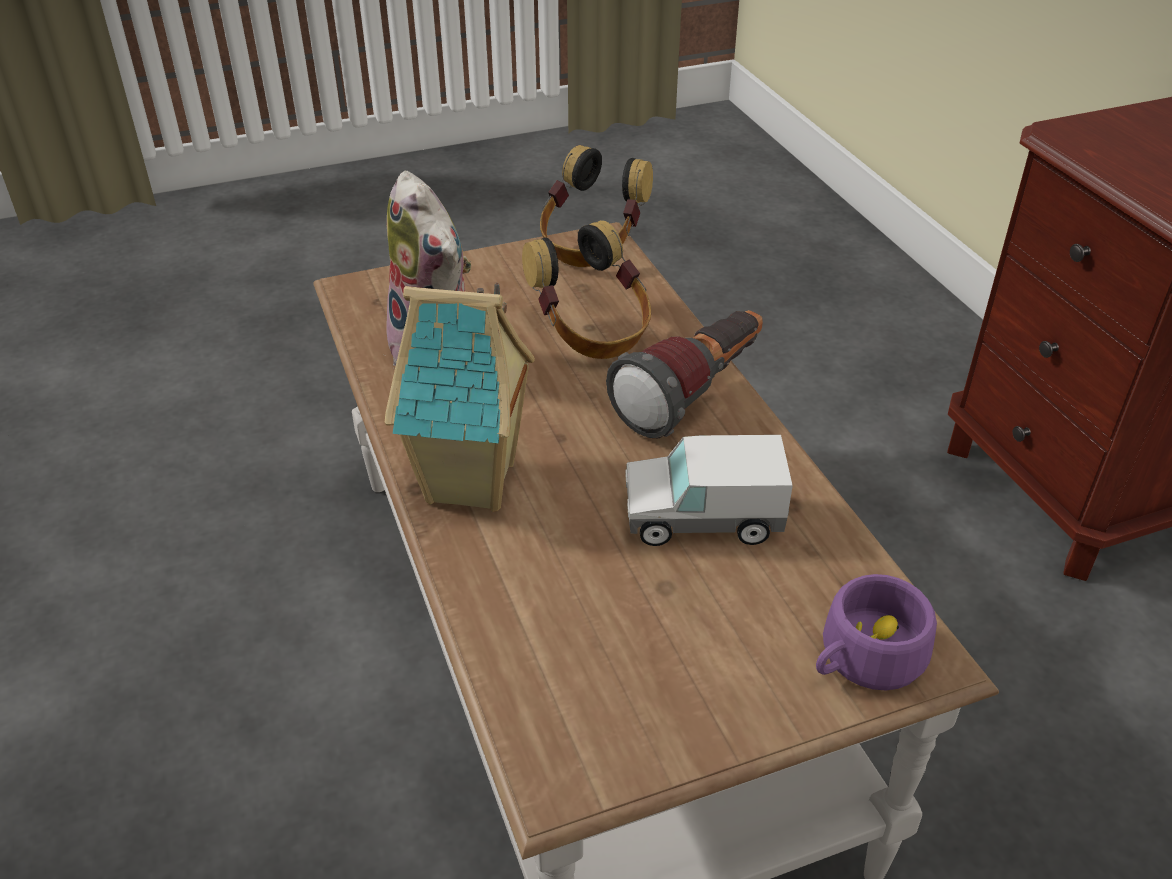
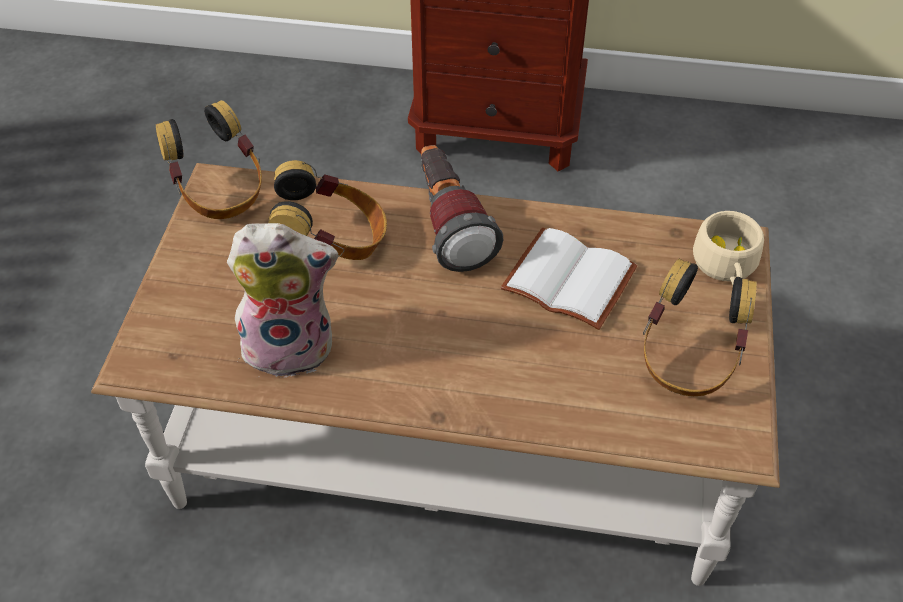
camera: 60 degrees left, 10 degrees up
toy house [385,282,535,512] -> none
toy truck [625,435,793,546] -> white book [500,228,638,330]
purple cup [816,574,937,690] -> beige cup [693,211,764,285]
none -> headphones [643,258,757,396]

